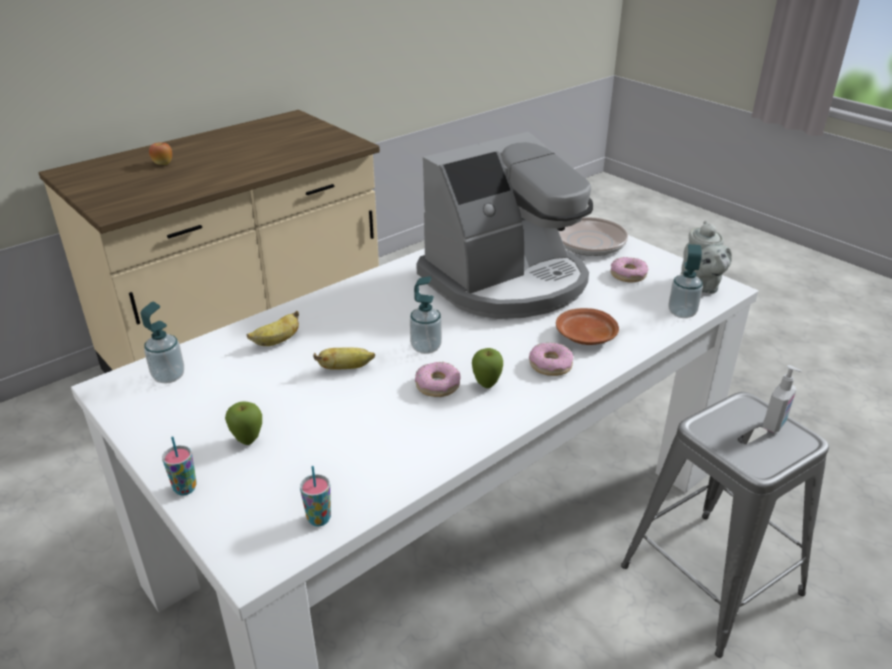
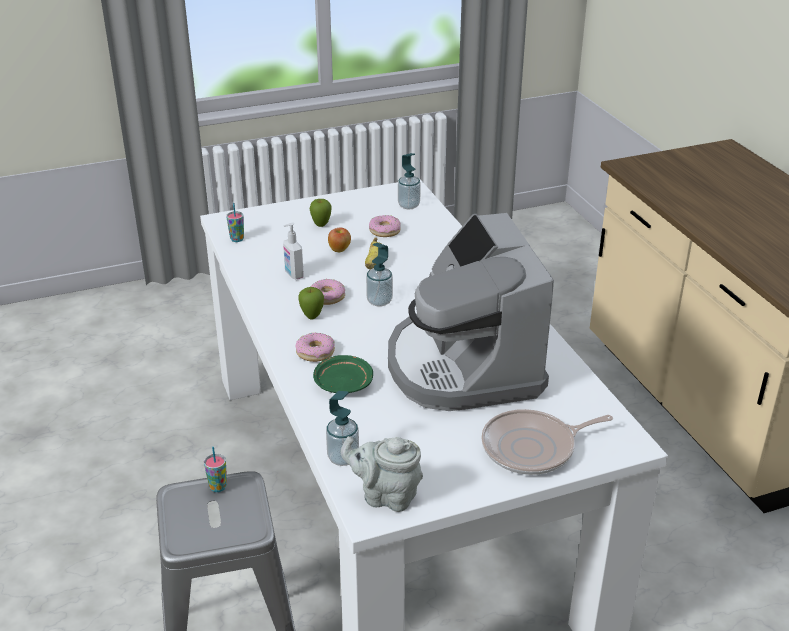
camera: 110 degrees right, 0 degrees up
apple [149,142,172,165] -> apple moved to [328,228,351,252]
cup [162,436,197,495] -> cup moved to [204,447,227,492]
banana [247,311,299,346] -> none
brown plate [556,308,619,345] -> green plate [313,355,373,393]
donut [611,257,648,282] -> donut moved to [369,215,400,237]
soap dispenser [763,365,802,433] -> soap dispenser moved to [283,222,304,280]

